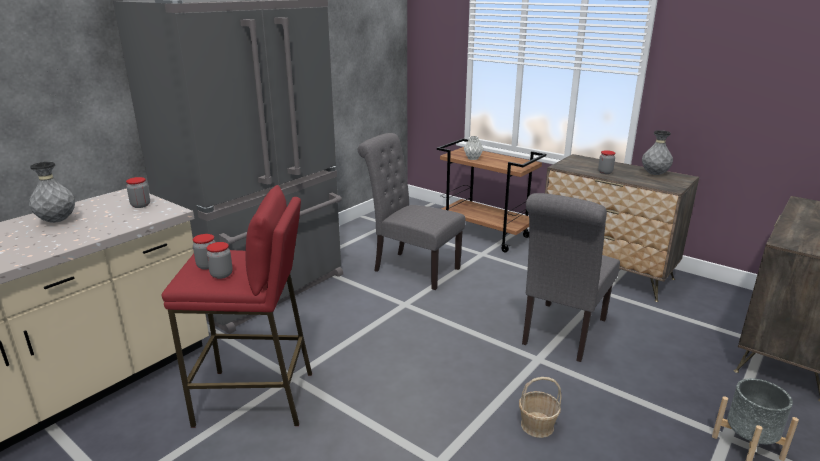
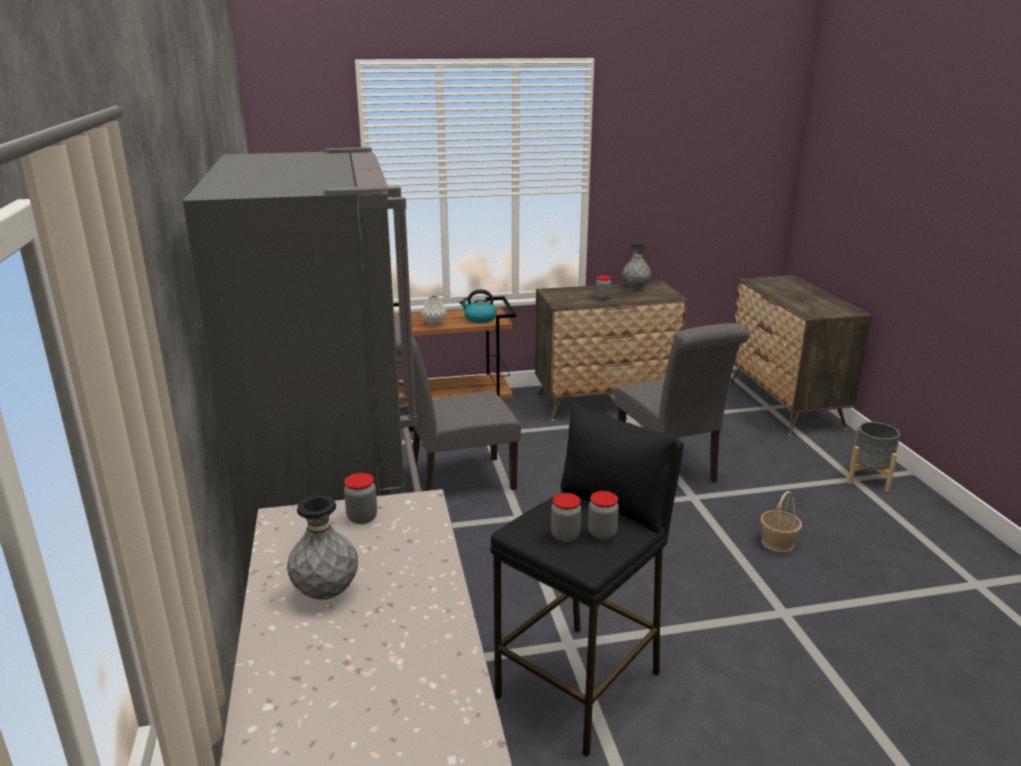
camera: 50 degrees left, 0 degrees up
red stool [161,185,312,428] -> black stool [490,403,684,757]
none -> kettle [459,289,497,323]

